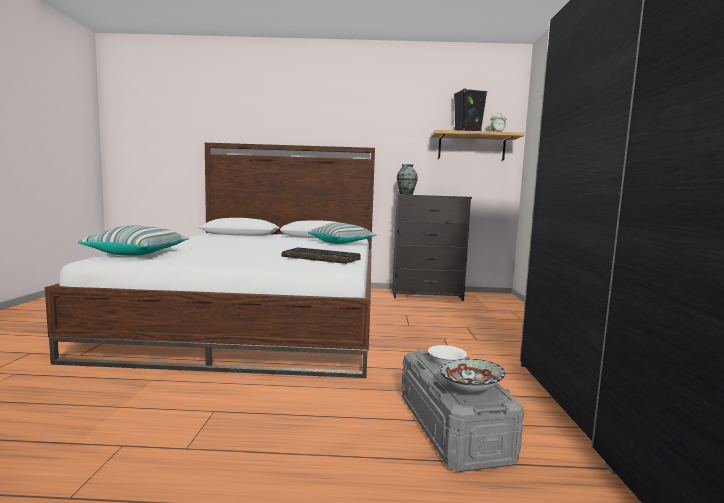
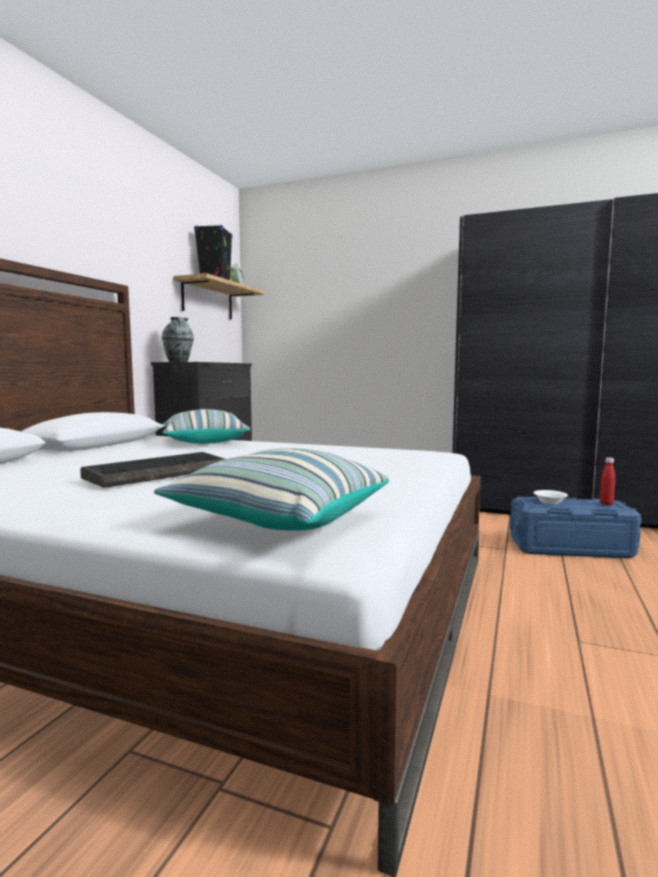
camera: 70 degrees left, 0 degrees up
keyboard [281,247,361,264] -> keyboard moved to [80,452,225,488]
grey storage box [402,350,524,472] -> blue storage box [510,497,642,558]
bowl [440,359,505,392] -> red bottle [600,457,615,505]

